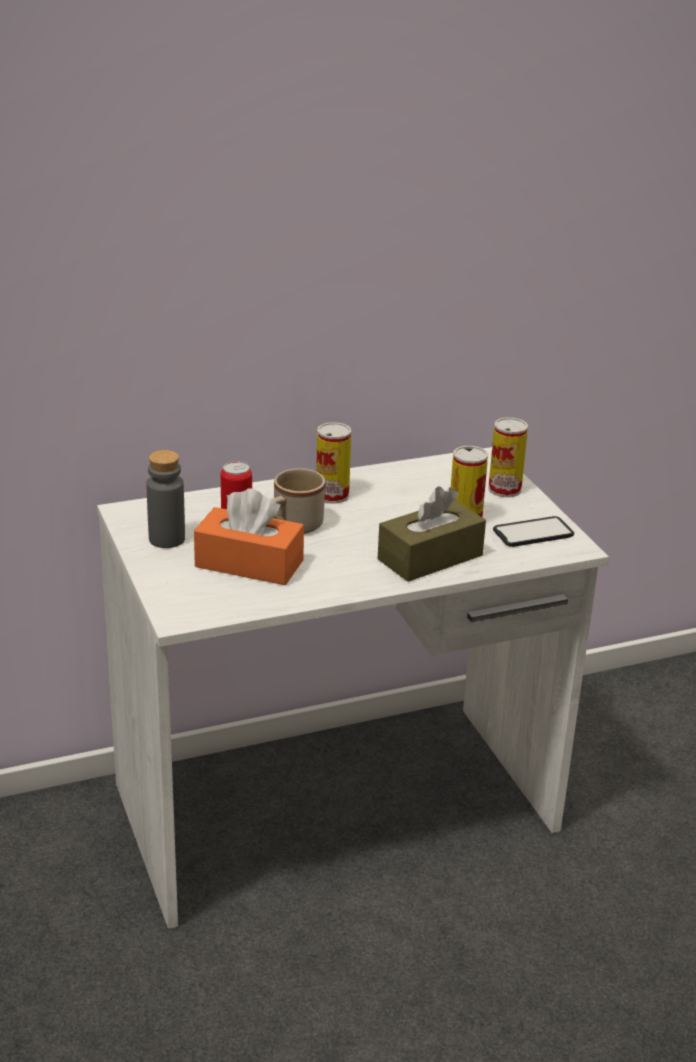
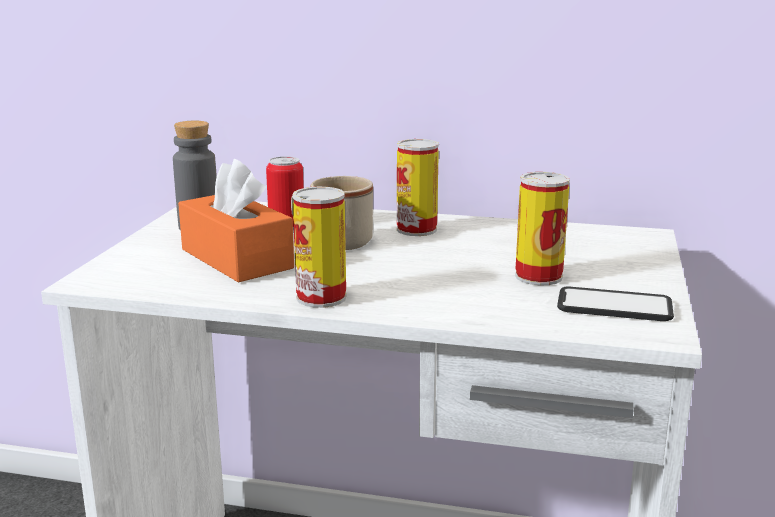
camera: 35 degrees right, 10 degrees down
brown tissue box [378,486,486,582] -> none
can [488,417,528,497] -> can moved to [292,187,346,308]

